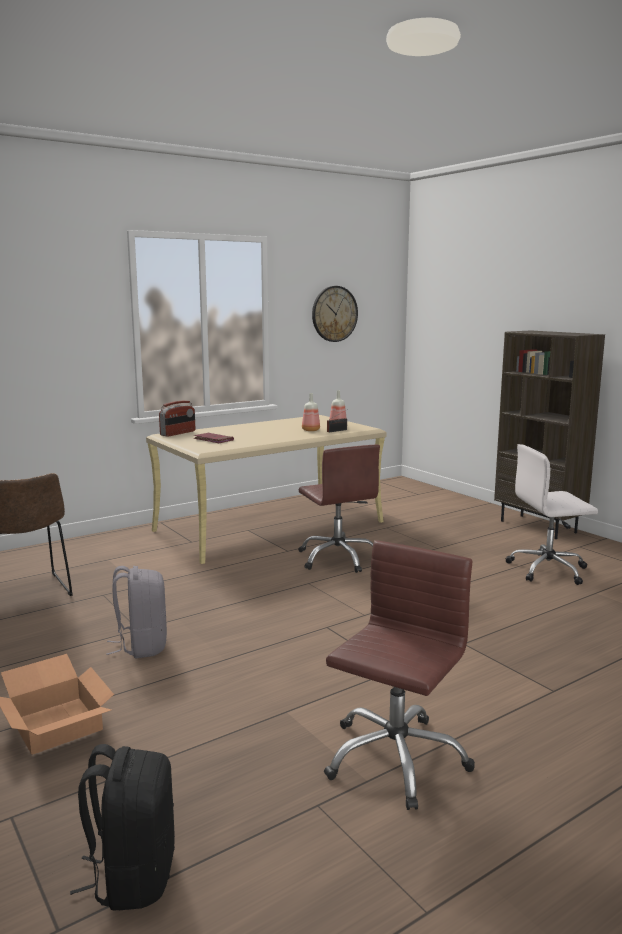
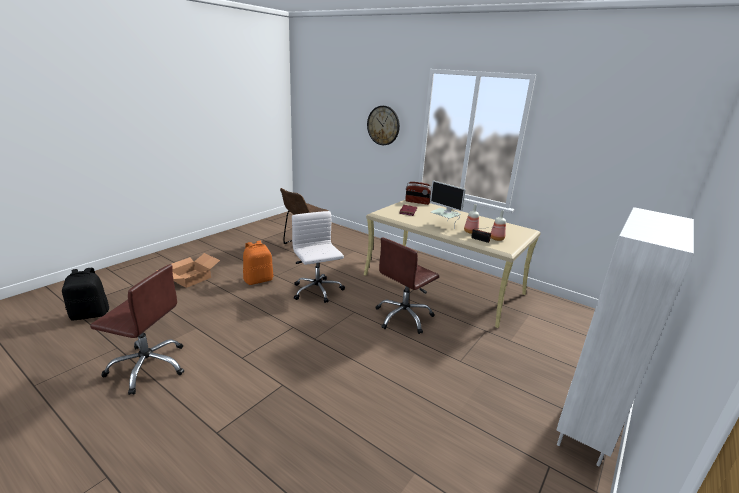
camera: 70 degrees right, 10 degrees up
grey backpack [106,566,167,658] -> orange backpack [243,241,273,285]
wall clock [312,286,358,342] -> wall clock moved to [367,106,400,145]
brown bookcase [494,331,605,539] -> white bookcase [557,207,694,467]
white office chair [506,444,598,585] -> white office chair moved to [292,211,345,303]
none -> monitor [430,180,466,229]

